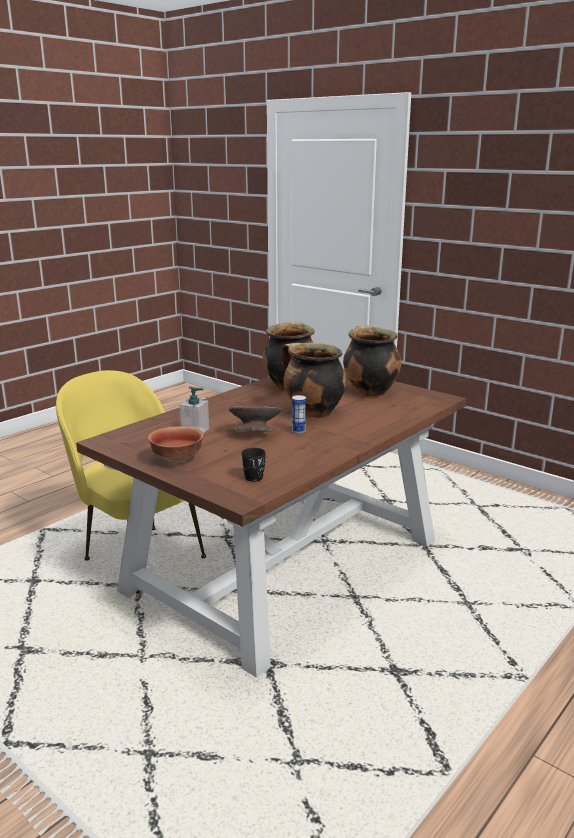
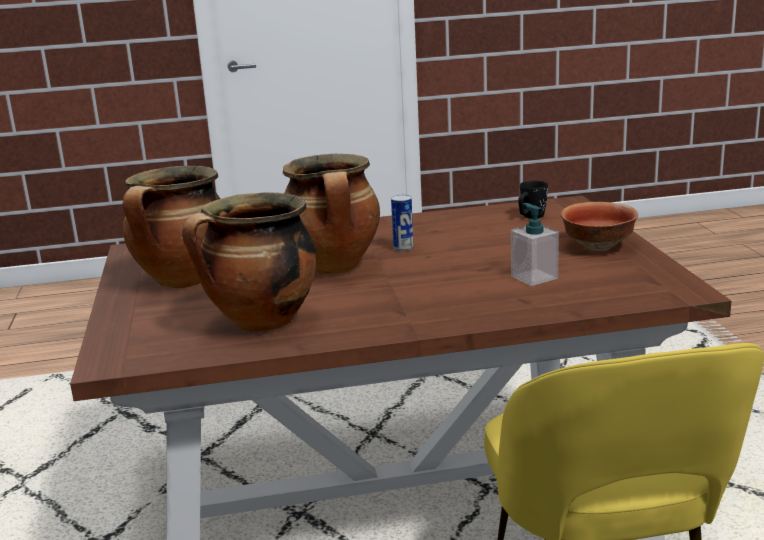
camera: 140 degrees left, 0 degrees up
grey bowl [228,406,282,433] -> none

